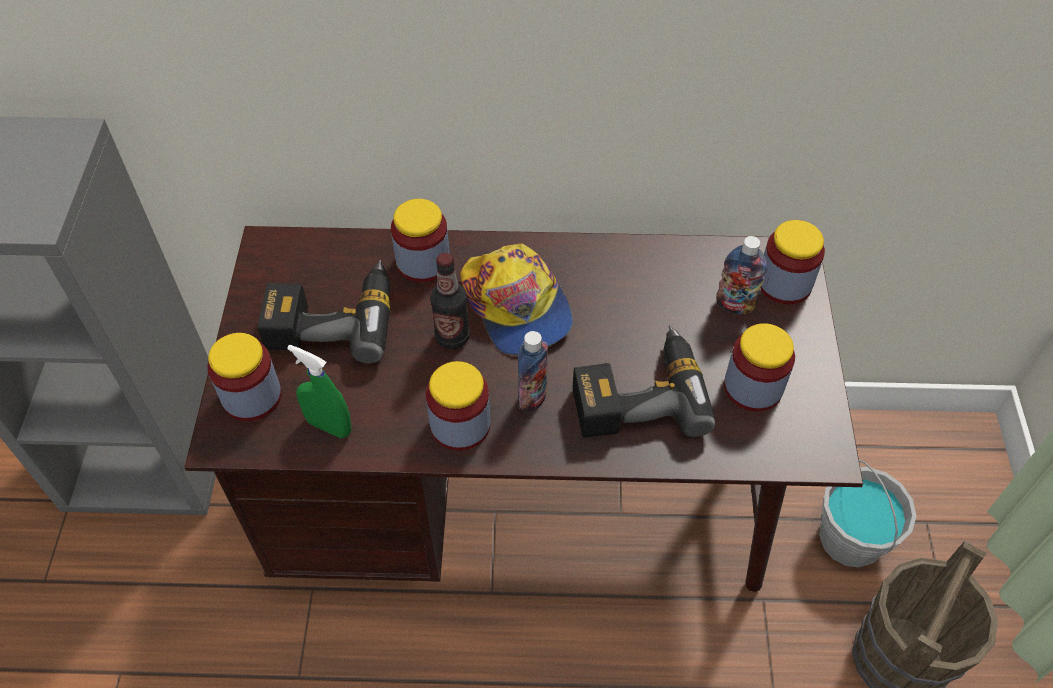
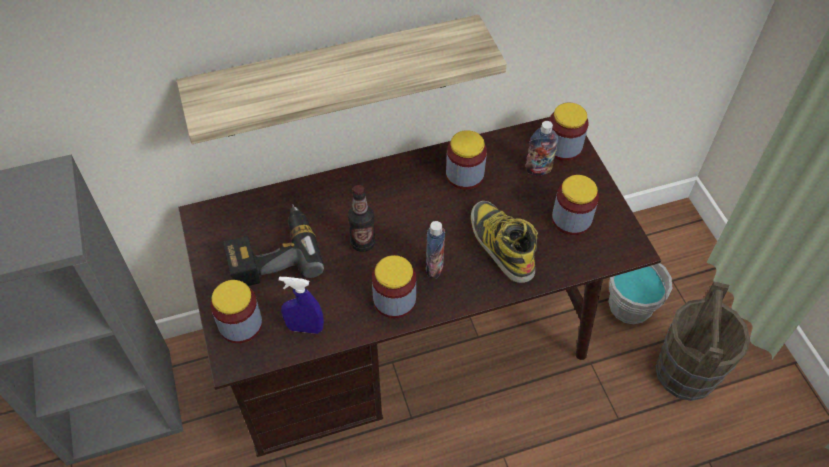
camera: 20 degrees left, 0 degrees up
green spray bottle [287,345,351,438] -> blue spray bottle [279,276,324,334]
jar [391,199,450,282] -> jar moved to [446,130,487,190]
cap [460,243,573,355] -> none
power drill [573,325,715,438] -> boot [471,201,538,283]
none -> shelf [176,15,507,144]

